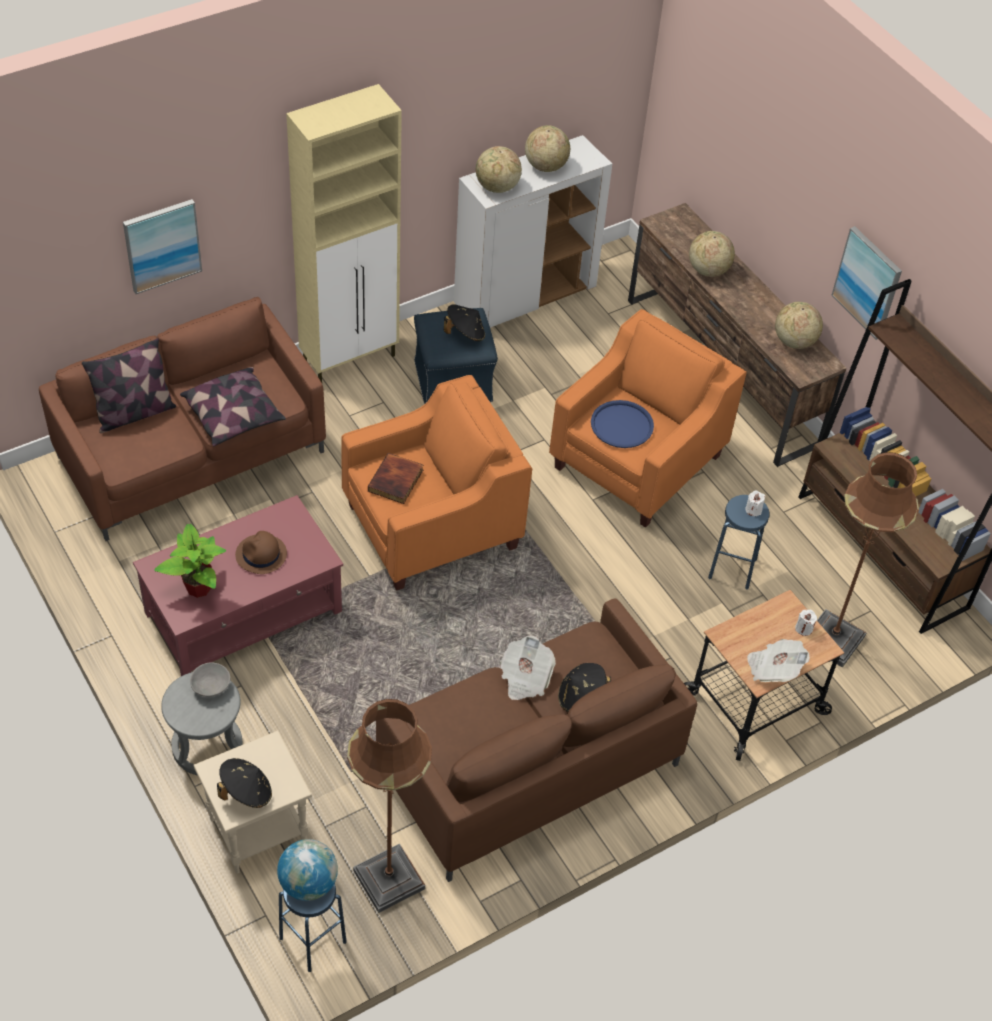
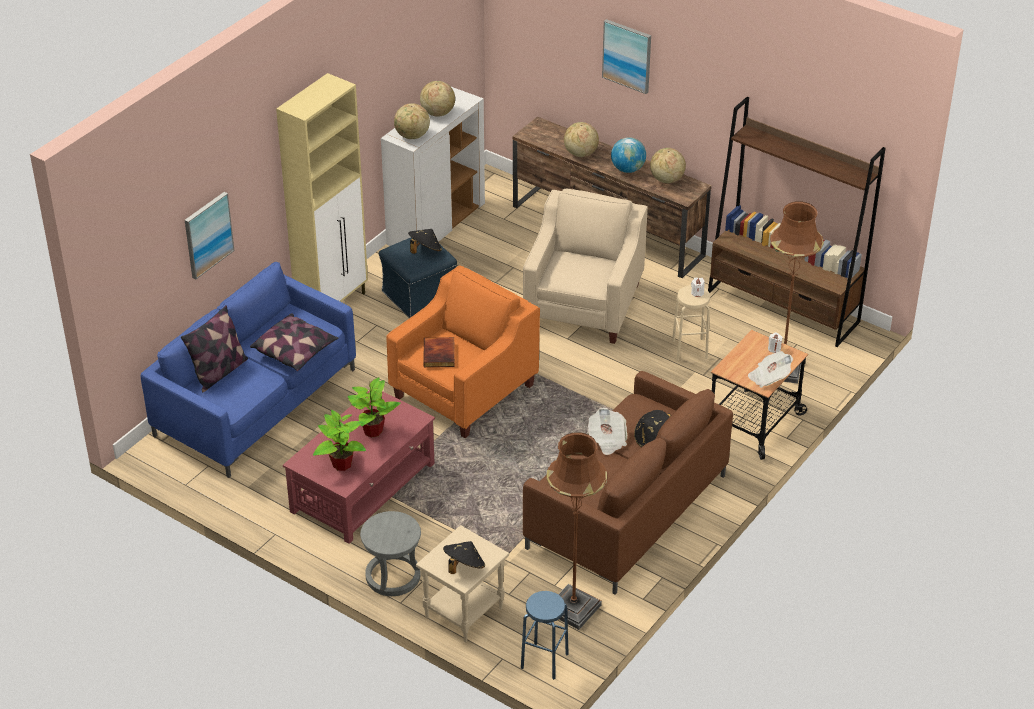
camera: 20 degrees left, 10 degrees down
brown sofa [39,297,326,541] -> blue sofa [141,262,356,478]
grey bowl [190,663,230,697] -> none
brown hat [235,531,287,574] -> potted plant [348,377,401,437]
globe [277,839,338,901] -> globe moved to [611,137,646,173]
orange armchair [549,309,747,528] -> beige armchair [523,189,648,344]
blue tray [591,400,654,448] -> none
blue stool [708,495,769,590] -> beige stool [672,285,710,361]
picture [832,226,902,340] -> picture moved to [602,19,651,94]

